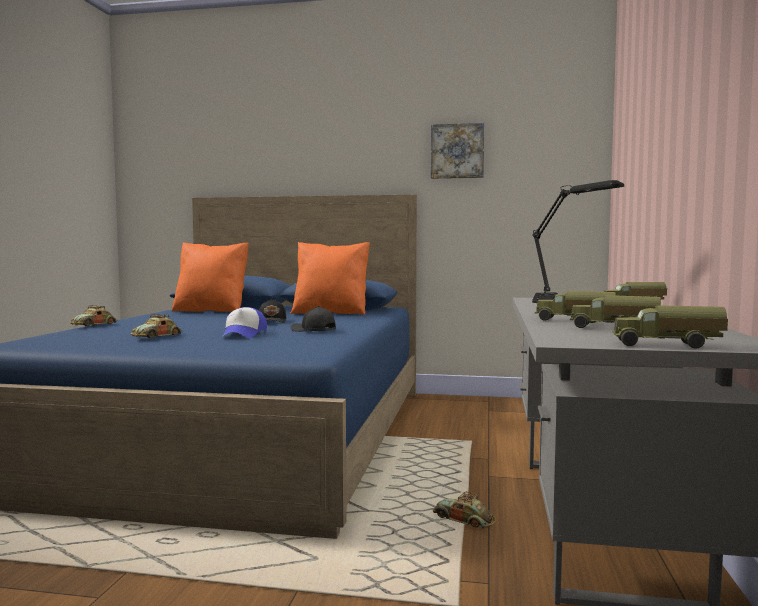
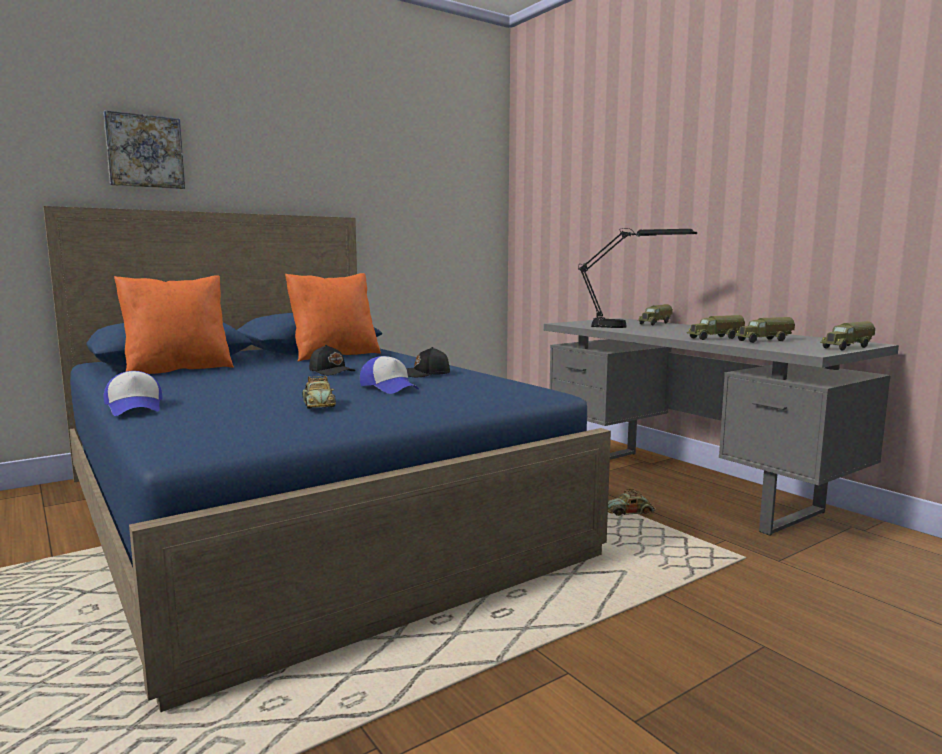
camera: 45 degrees left, 5 degrees up
toy car [70,305,118,326] -> cap [104,371,163,416]
picture [431,123,484,179] -> picture moved to [103,110,185,189]

